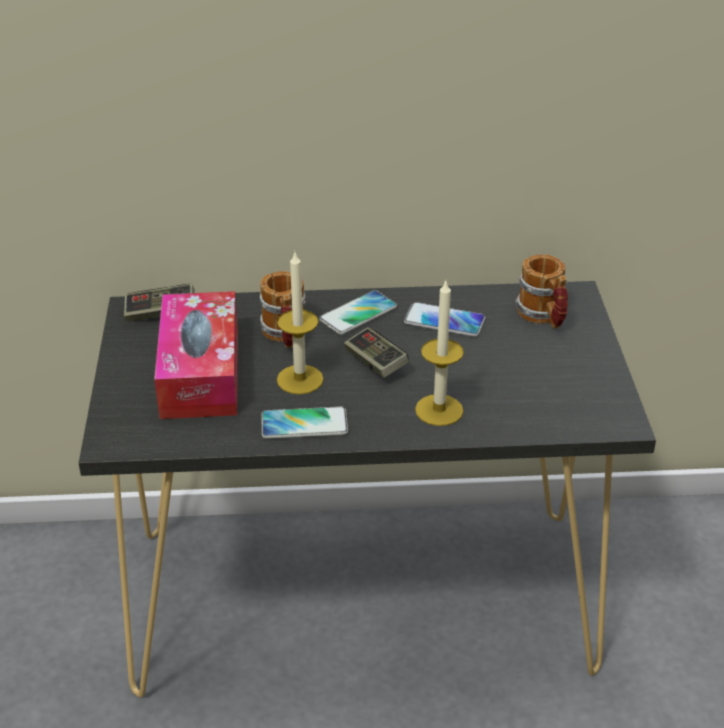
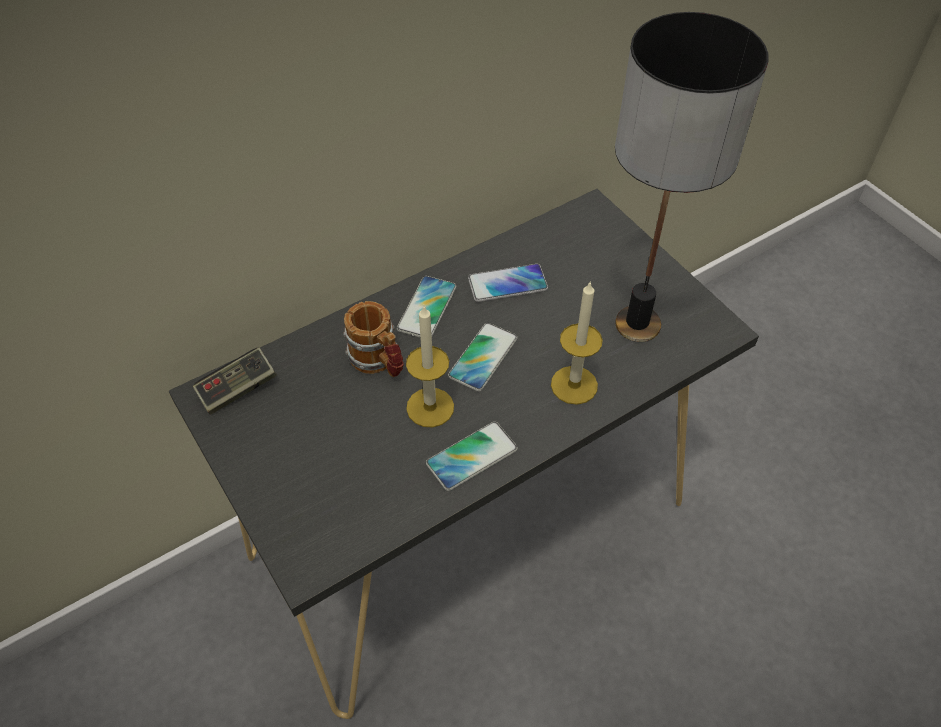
camera: 30 degrees left, 15 degrees up
tissue box [154,291,238,419] -> none
game controller [344,327,409,378] -> phone [448,323,518,392]
mug [515,254,568,329] -> none
none -> table lamp [615,12,769,342]

